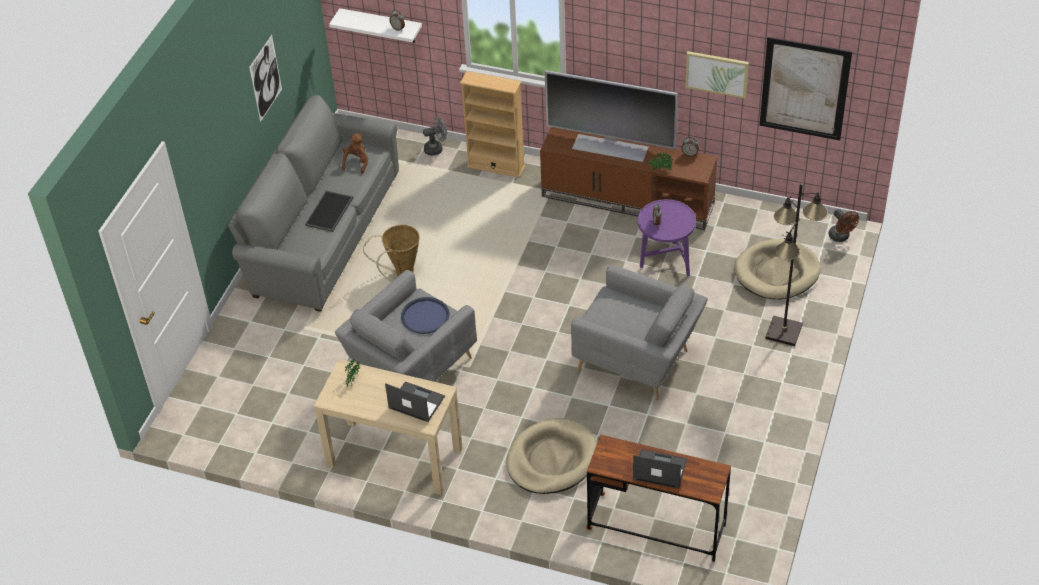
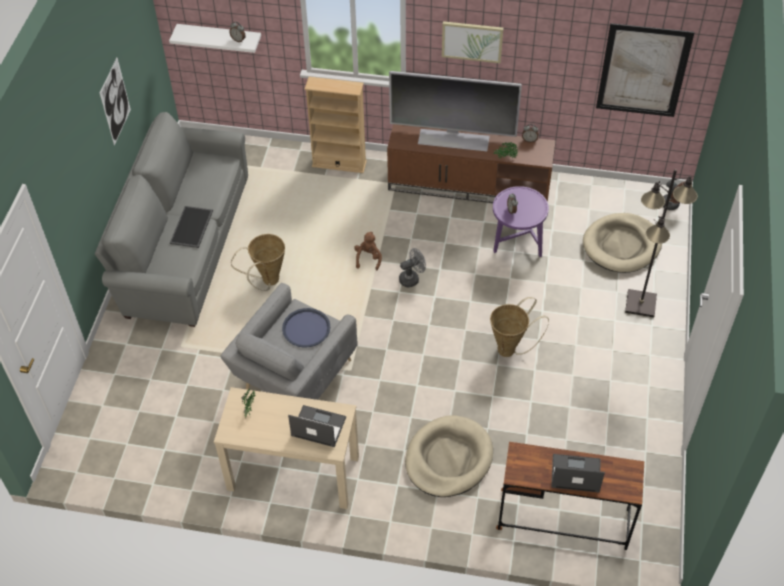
camera: 10 degrees left, 5 degrees up
brown plush toy [342,133,368,174] -> brown plush toy moved to [354,232,382,270]
grey fan [423,117,447,156] -> grey fan moved to [399,248,426,287]
grey armchair [571,265,708,400] -> basket [490,297,549,357]
picture [685,51,749,99] -> picture moved to [442,21,503,63]

